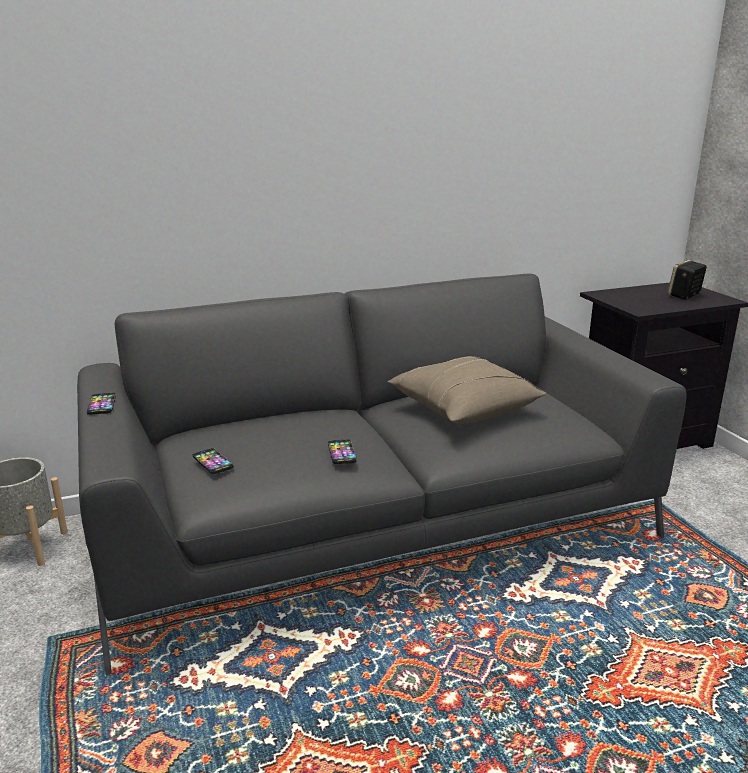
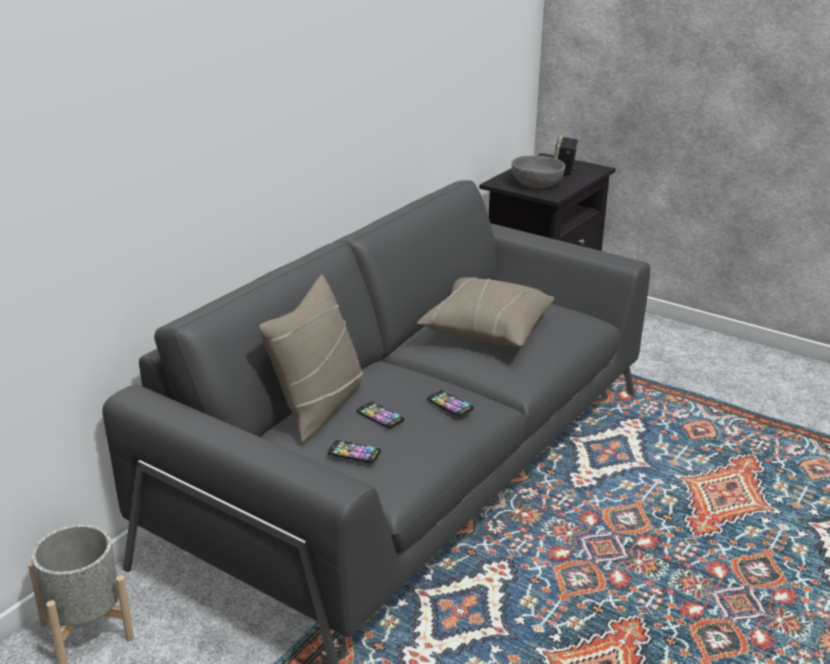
camera: 35 degrees left, 5 degrees up
phone [87,393,116,415] -> phone moved to [357,401,404,429]
none -> beige pillow [259,274,363,443]
none -> grey bowl [512,156,565,188]

